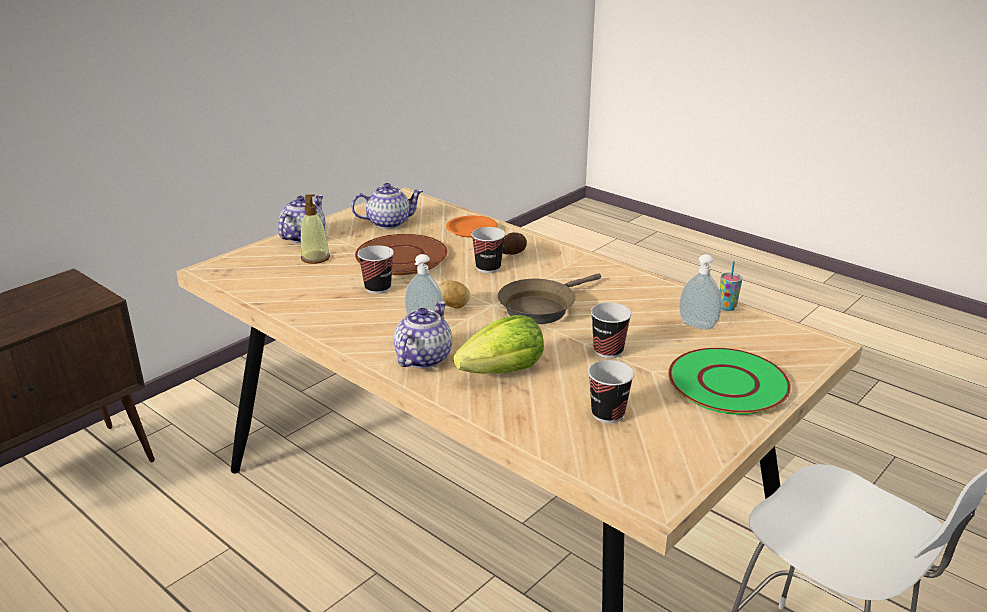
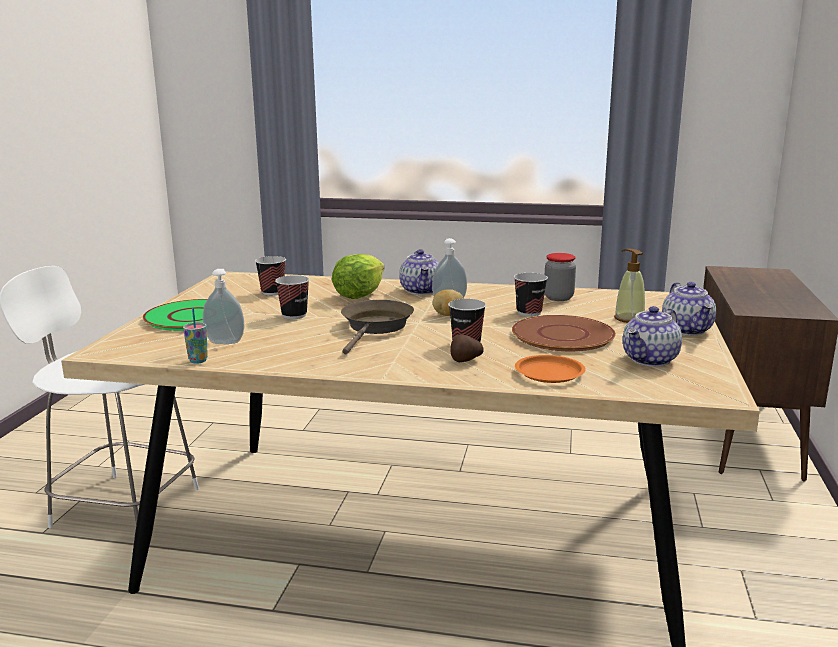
camera: 150 degrees right, 10 degrees down
none -> jar [545,253,576,301]

